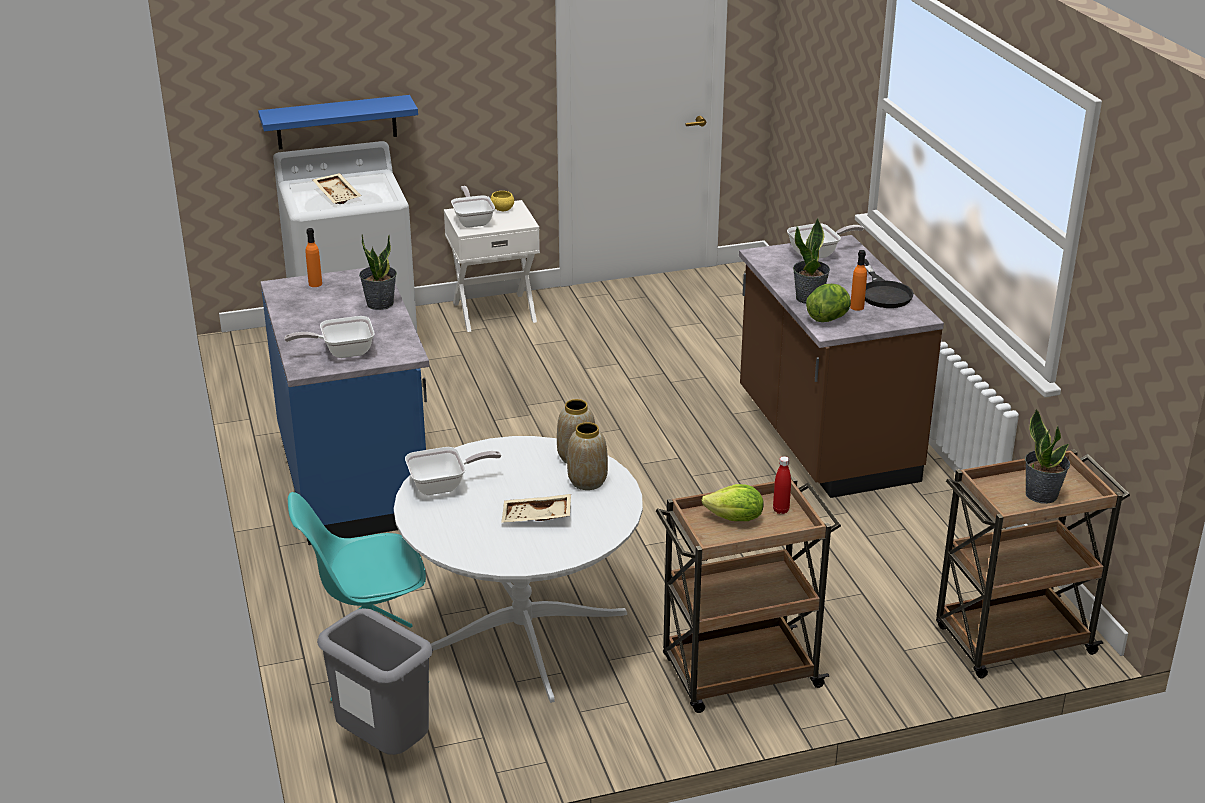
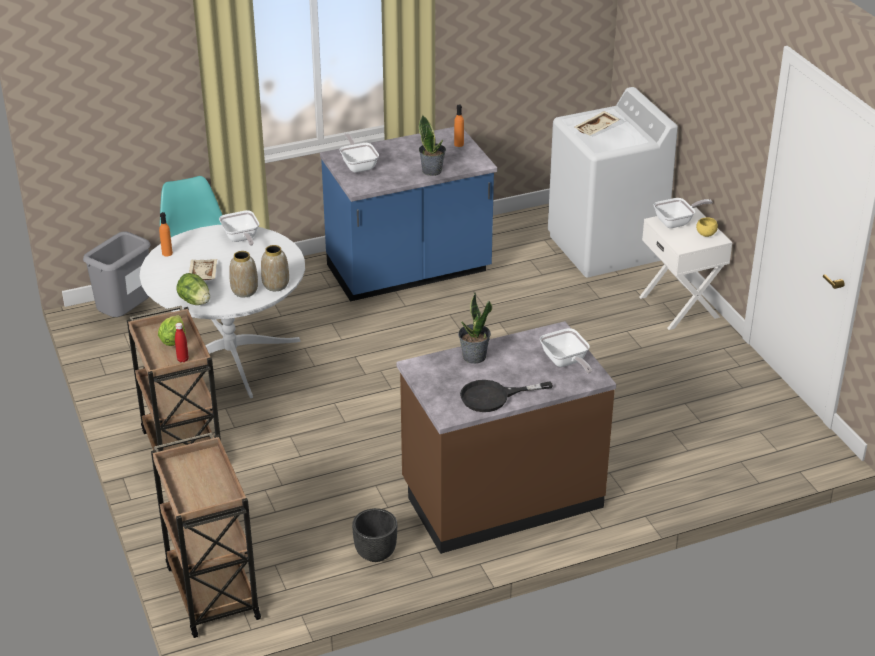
camera: 85 degrees right, 5 degrees up
blue shelf [258,95,418,150] -> none
lettuce [806,284,851,322] -> lettuce moved to [176,273,210,305]
orange bottle [850,250,867,311] -> orange bottle moved to [159,212,173,256]
potted plant [1025,409,1070,504] -> none
none -> black planter [352,508,397,562]

